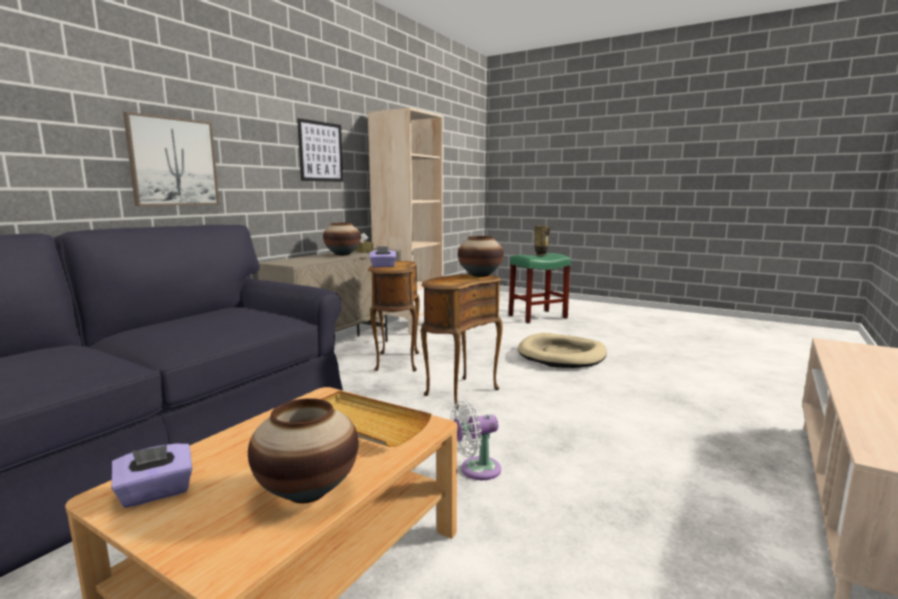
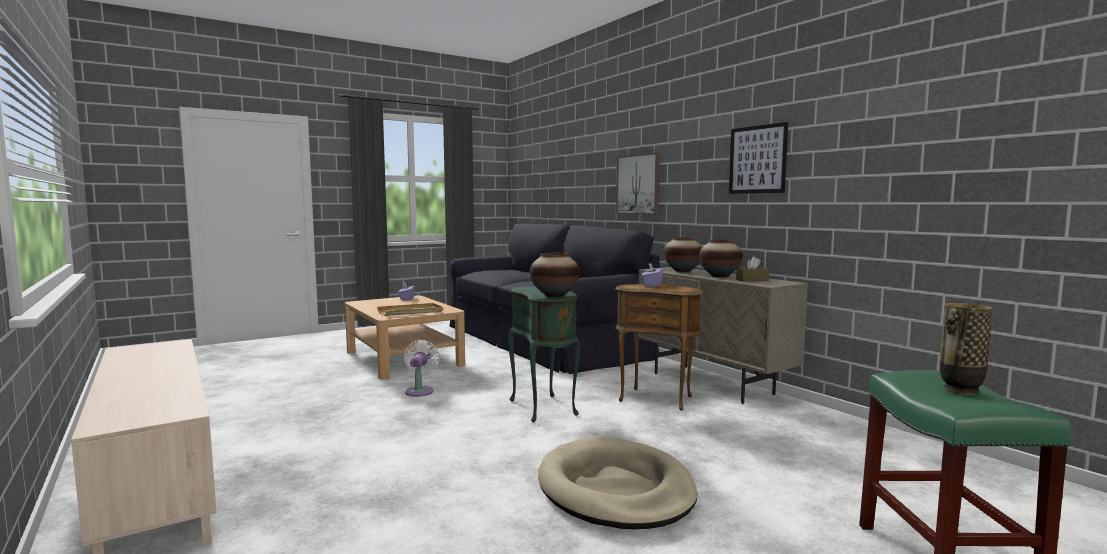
camera: 115 degrees right, 5 degrees down
vase [248,398,358,504] -> vase moved to [663,237,702,272]
beige bookcase [368,108,443,335] -> none
brown side table [421,274,503,409] -> green side table [508,286,580,422]

